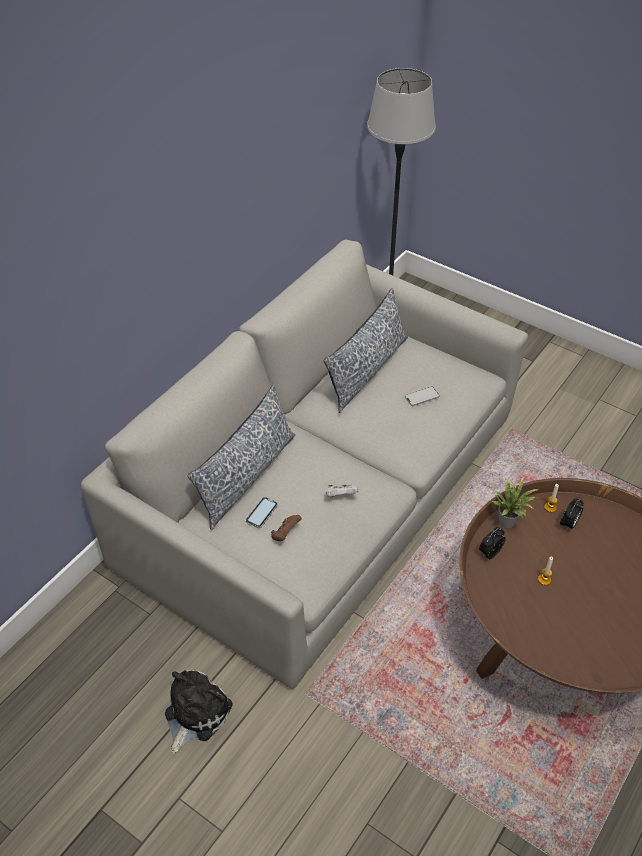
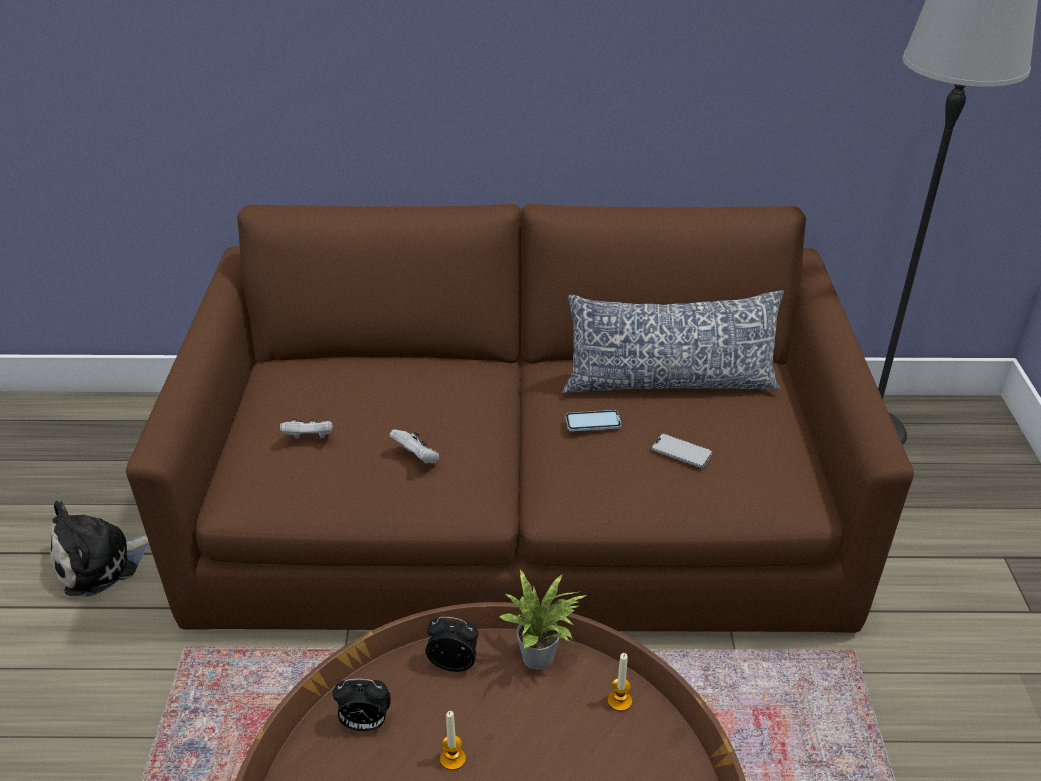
camera: 55 degrees right, 10 degrees down
grey sofa [81,239,528,689] -> brown sofa [126,204,914,633]
plush toy [165,670,233,754] -> plush toy turned 150 degrees clockwise [50,500,149,597]
pillow [188,385,296,530] -> none
phone [246,497,278,528] -> phone moved to [565,410,622,432]
brown game controller [271,515,302,541] -> white game controller [280,419,333,439]
alarm clock [560,499,584,531] -> alarm clock moved to [333,679,391,731]

